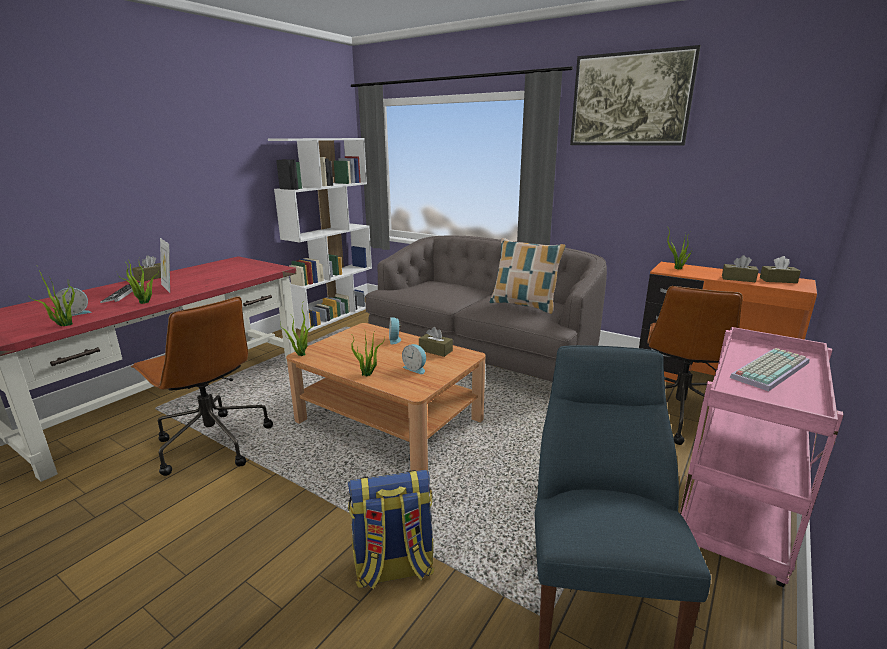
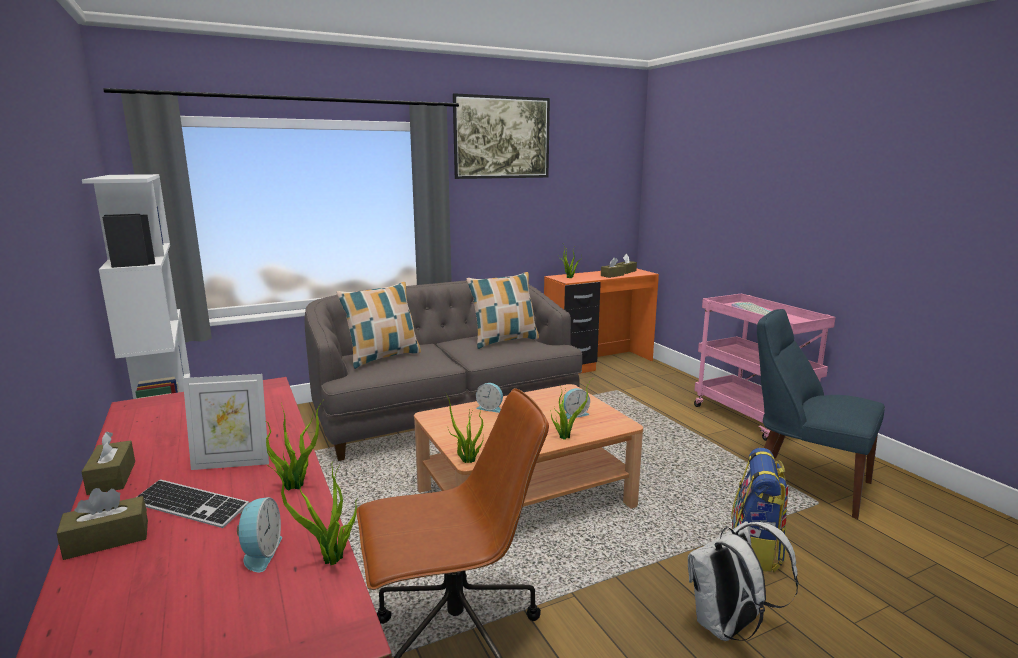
camera: 60 degrees left, 5 degrees down
brown tissue box [419,327,453,357] -> brown tissue box moved to [57,488,148,560]
brown office chair [647,286,743,445] -> none
none -> pillow [337,282,421,369]
none -> white backpack [688,521,798,641]

